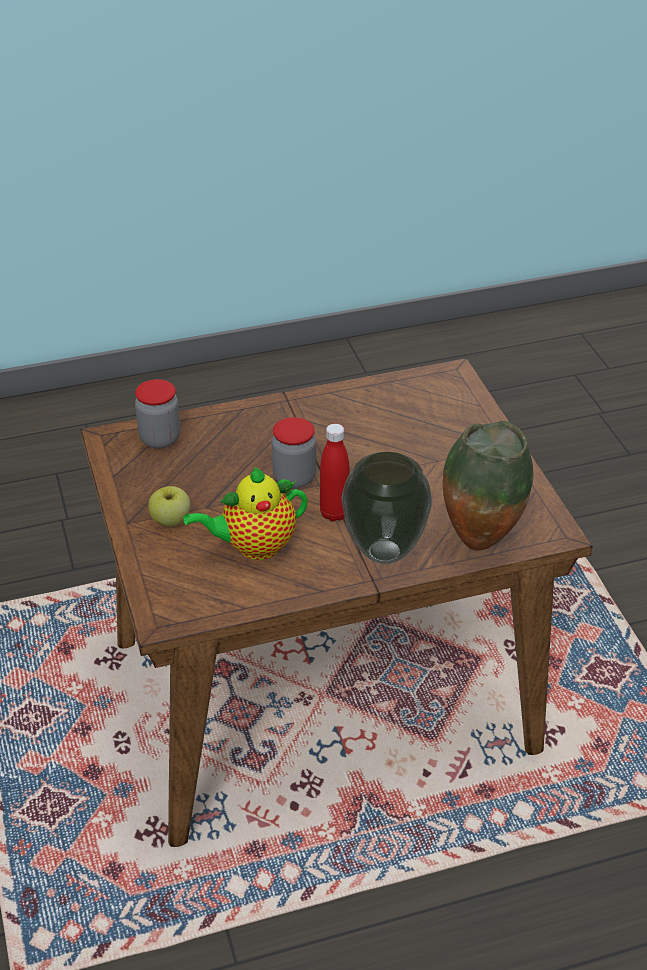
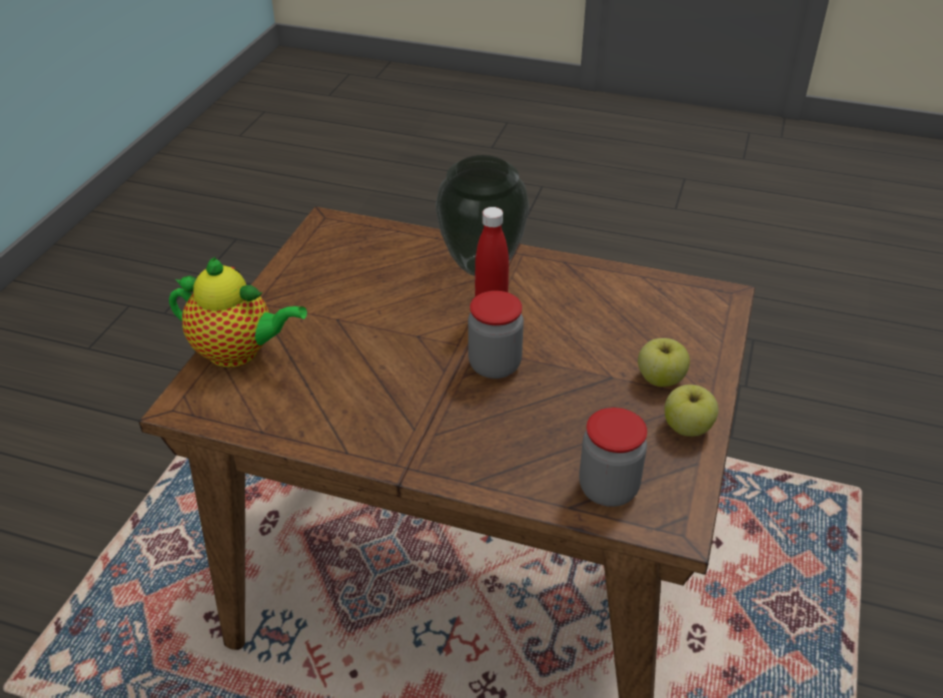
camera: 145 degrees left, 0 degrees up
teapot [183,467,308,560] -> teapot moved to [169,257,307,367]
vase [443,421,533,550] -> none
none -> apple [665,385,719,436]

